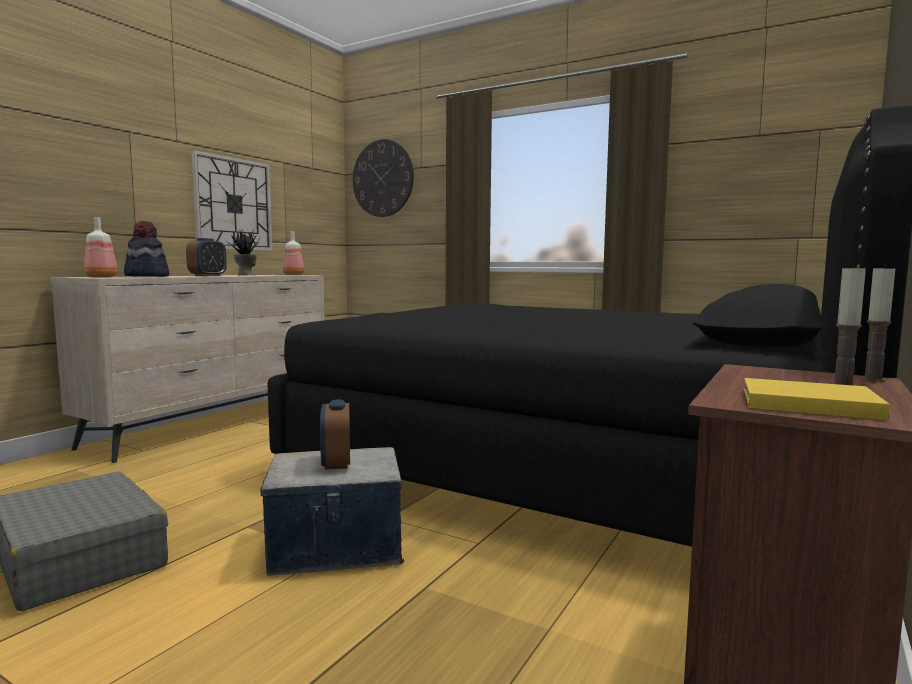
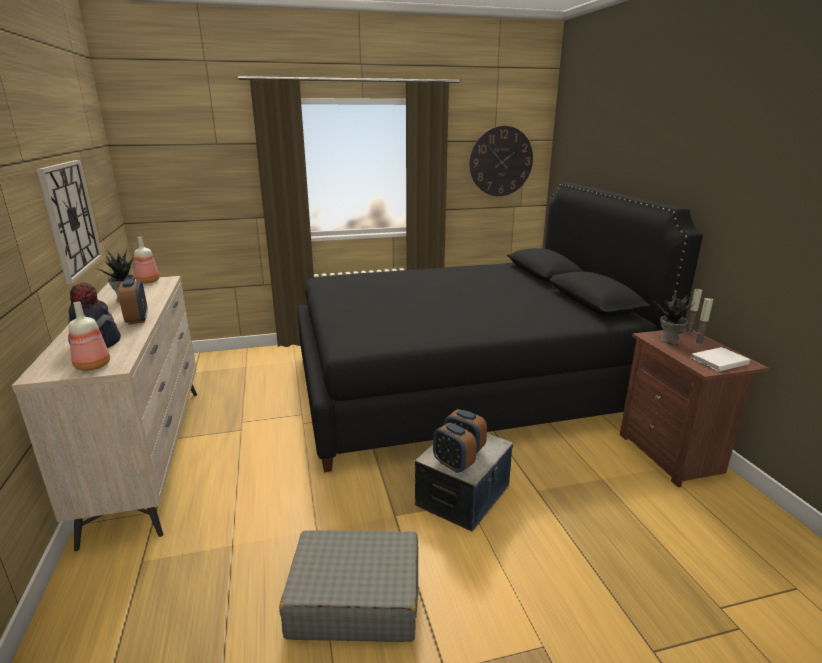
camera: 45 degrees left, 15 degrees up
wall clock [352,139,414,217] -> wall clock moved to [470,126,533,196]
yellow book [743,378,890,420] -> white book [691,347,750,372]
none -> alarm clock [433,423,477,473]
none -> potted plant [656,289,694,344]

